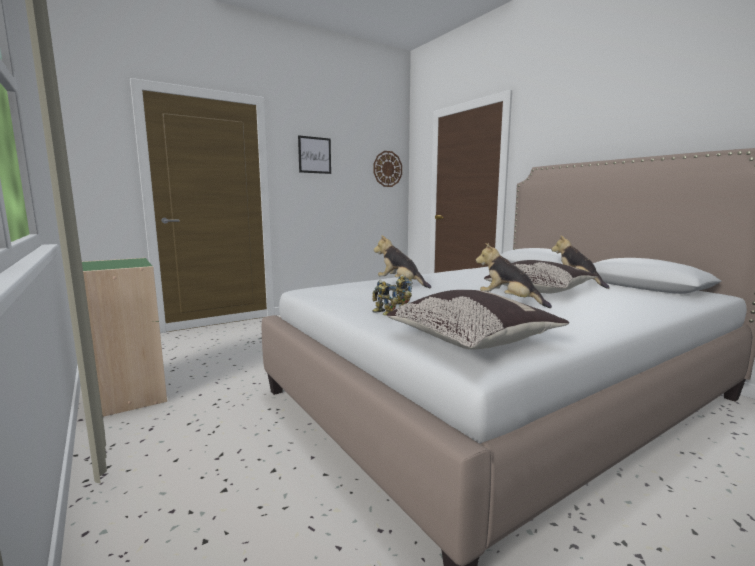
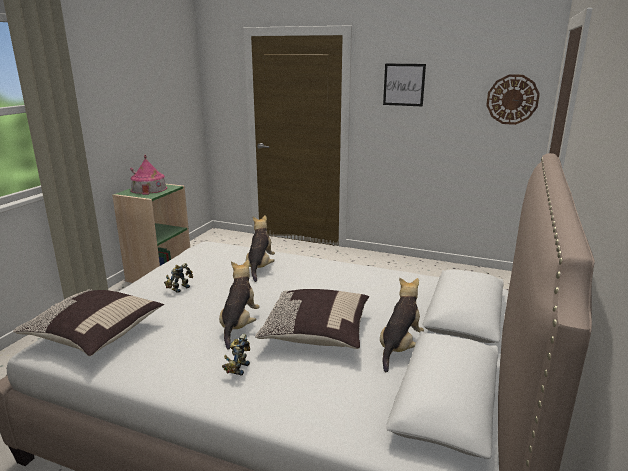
camera: 55 degrees right, 10 degrees up
toy robot [372,280,398,316] -> toy robot moved to [222,334,250,375]
none -> toy house [130,155,167,195]

